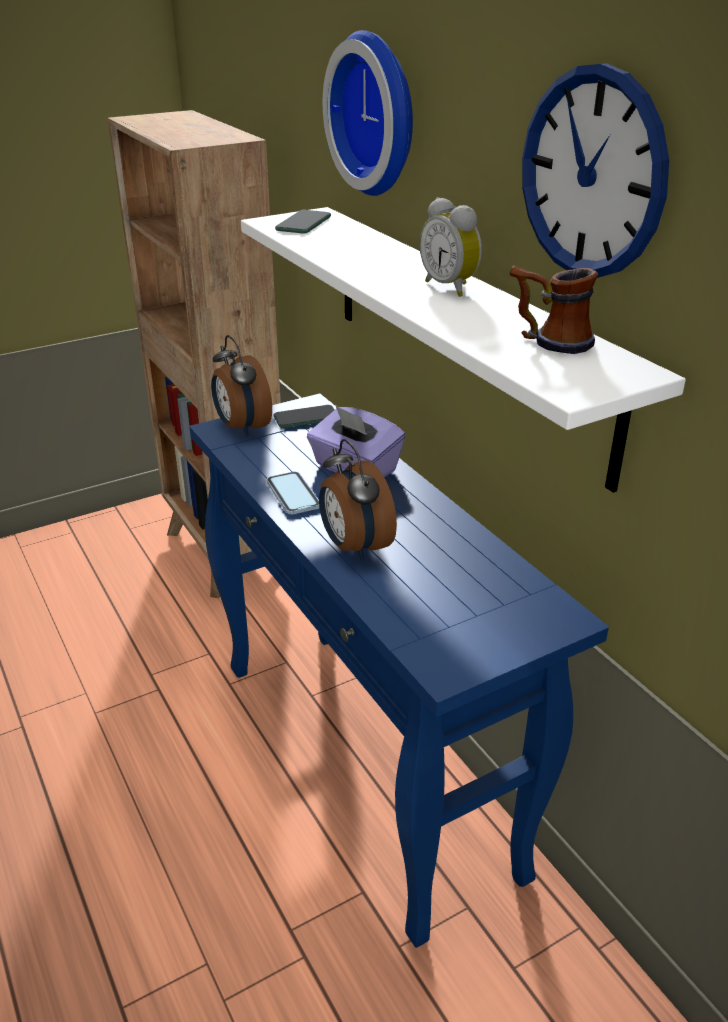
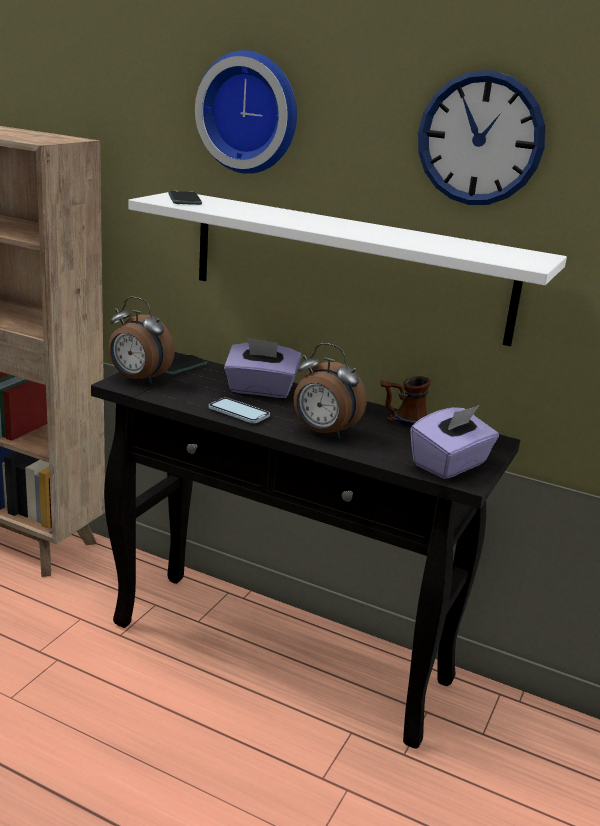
camera: 35 degrees left, 10 degrees down
blue console table [189,394,609,948] -> black console table [91,352,520,749]
alarm clock [420,197,482,297] -> none
mug [509,265,598,354] -> mug moved to [380,376,431,427]
none -> purple tissue box [410,405,499,479]

